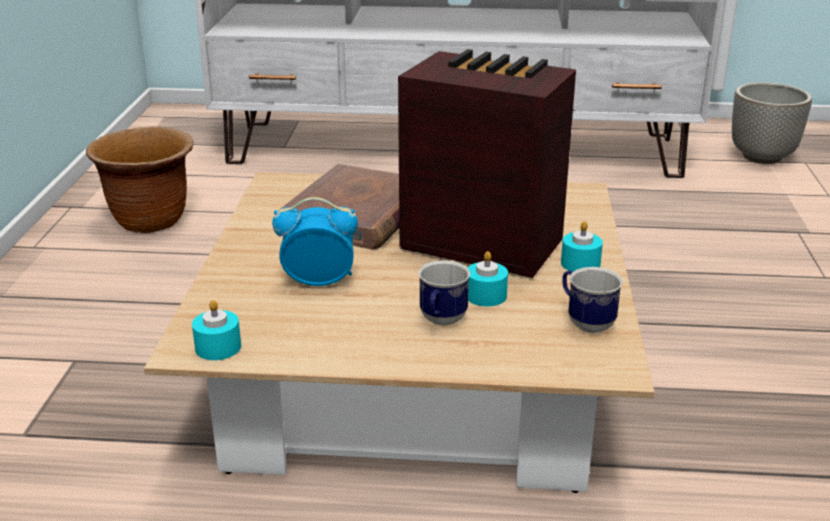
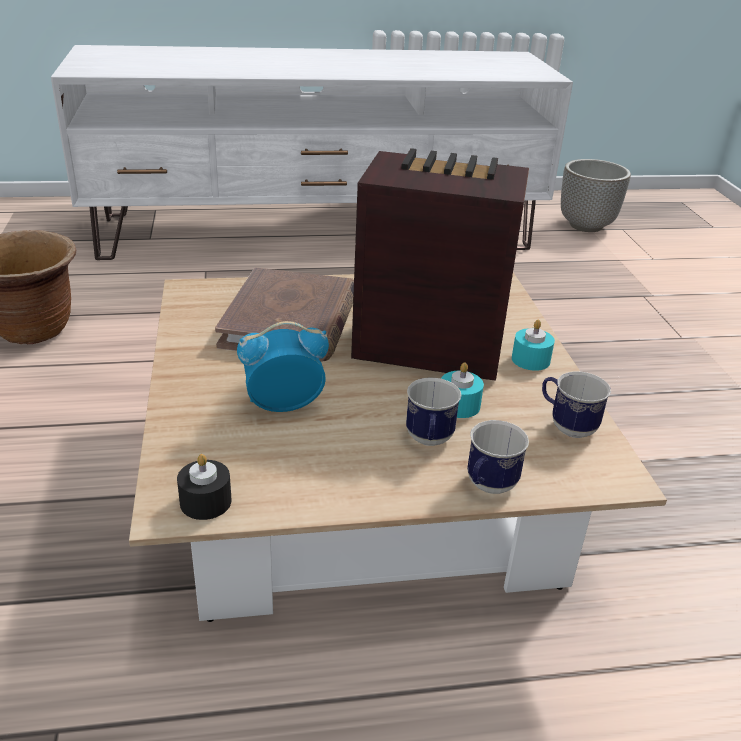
camera: 15 degrees left, 5 degrees up
turquoise candle [192,300,241,360] -> black candle [177,454,232,520]
none -> mug [467,420,529,494]

